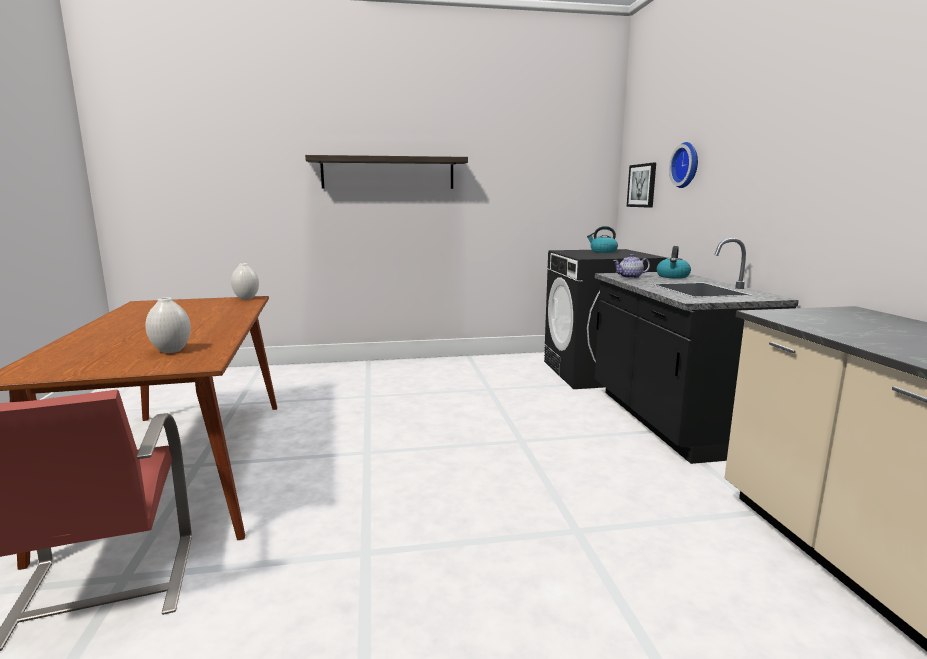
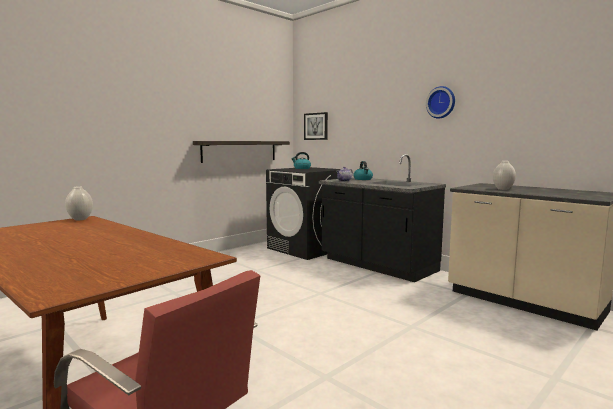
camera: 35 degrees left, 5 degrees down
white vase [146,297,191,353] -> white vase moved to [493,161,516,190]
shelf [305,155,468,189] -> shelf moved to [193,141,290,163]
wall clock [669,142,698,188] -> wall clock moved to [426,86,455,119]

